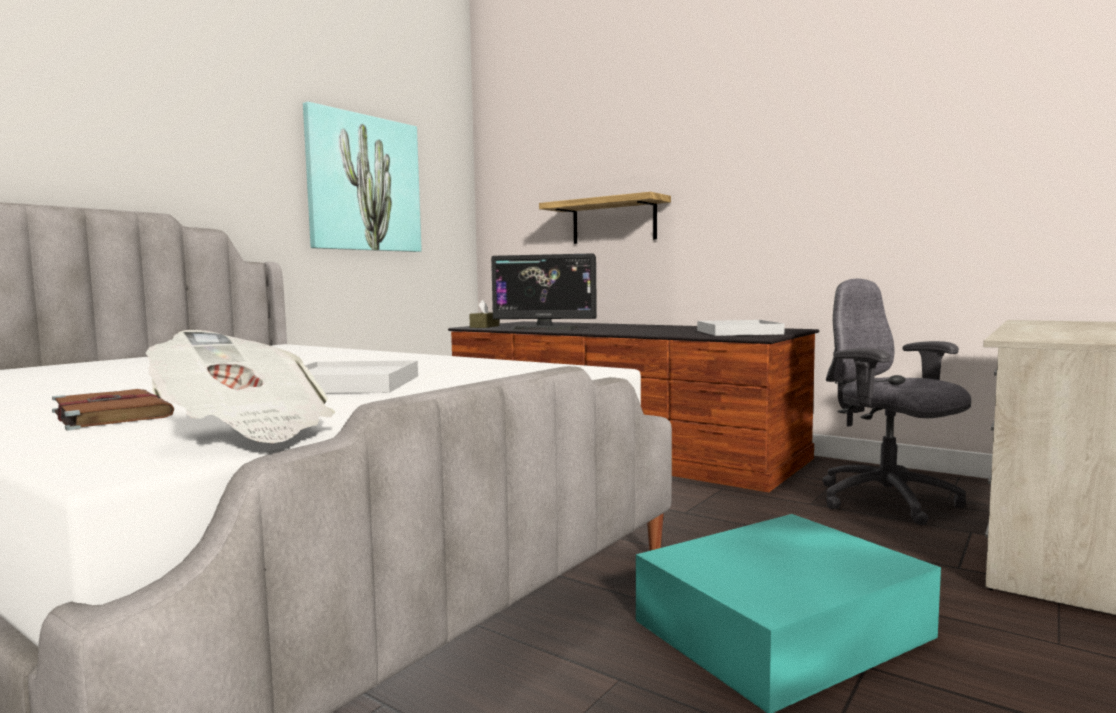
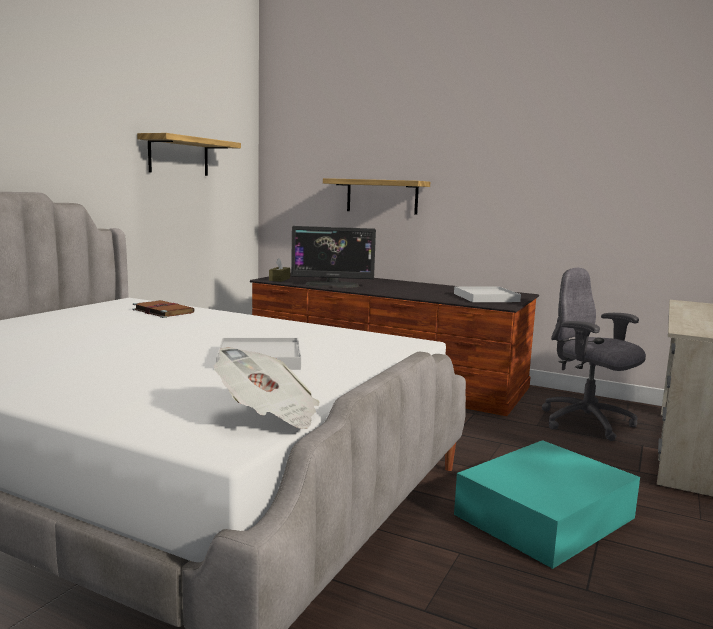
camera: 10 degrees left, 5 degrees up
brown book [52,389,174,431] -> brown book moved to [132,300,195,318]
picture [303,102,422,252] -> shelf [137,133,241,176]

